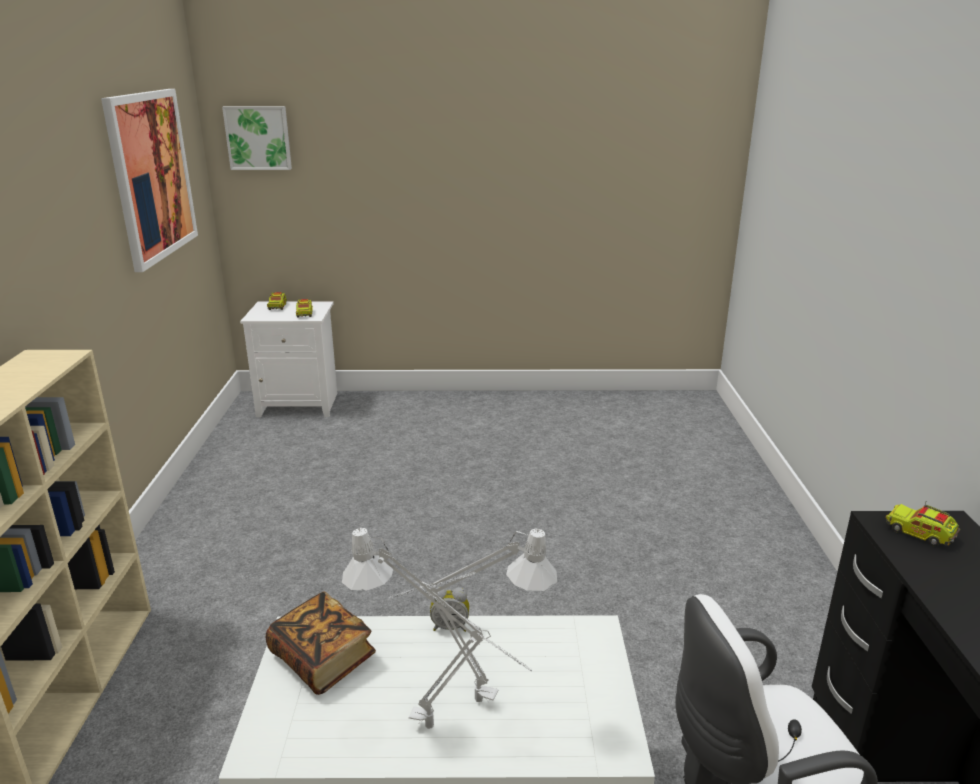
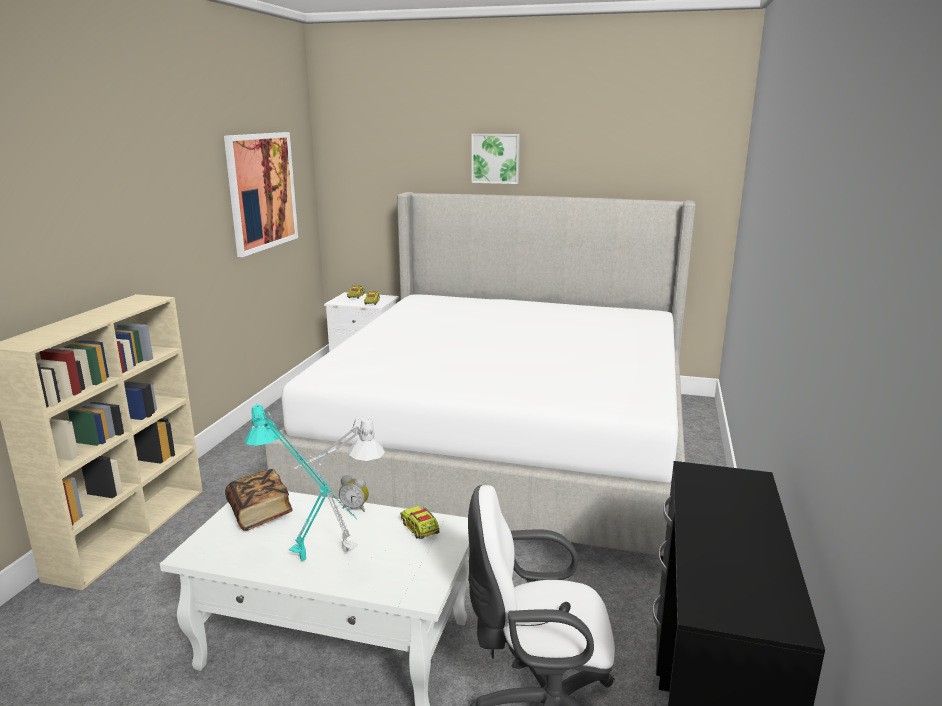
camera: 15 degrees right, 5 degrees down
picture [222,106,292,170] -> picture moved to [472,134,520,184]
grey table lamp [342,528,532,729] -> turquoise table lamp [245,403,357,560]
toy truck [885,503,960,546] -> toy truck moved to [400,504,440,539]
none -> bed [265,192,696,561]

